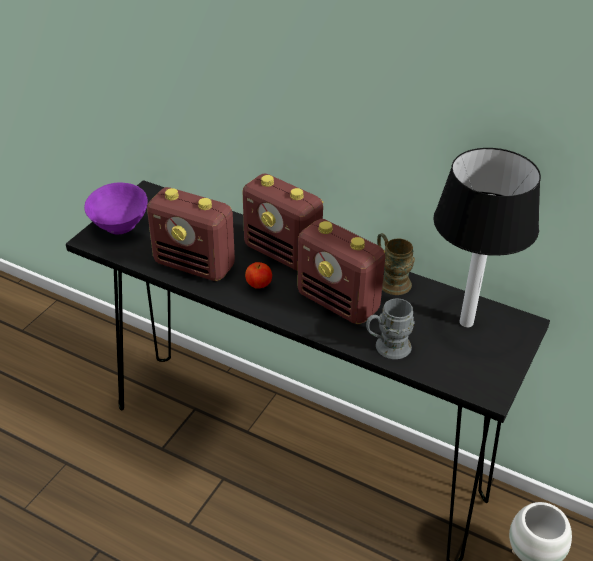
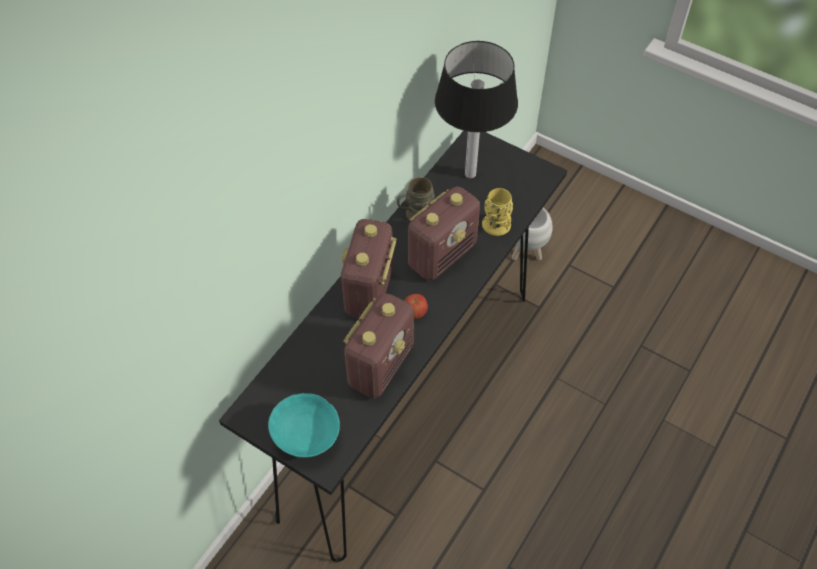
camera: 85 degrees left, 15 degrees up
purple bowl [84,182,148,234] -> turquoise bowl [268,393,340,458]
radio [242,173,324,271] -> radio turned 150 degrees clockwise [341,219,397,318]
grey mug [366,298,415,359] -> yellow mug [482,188,513,236]

